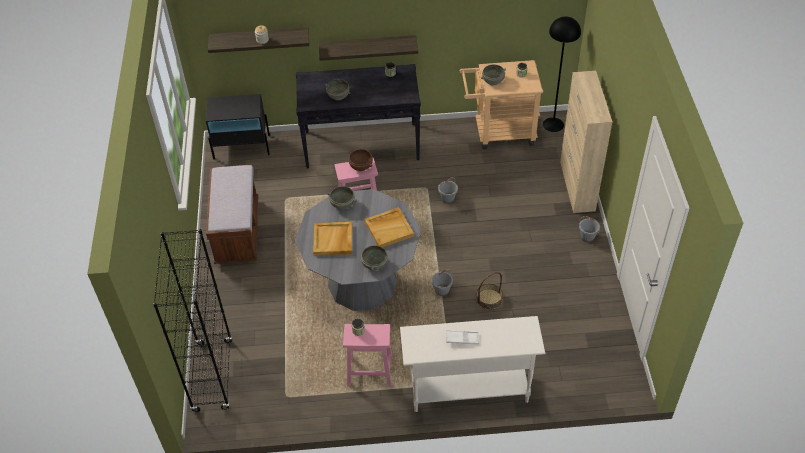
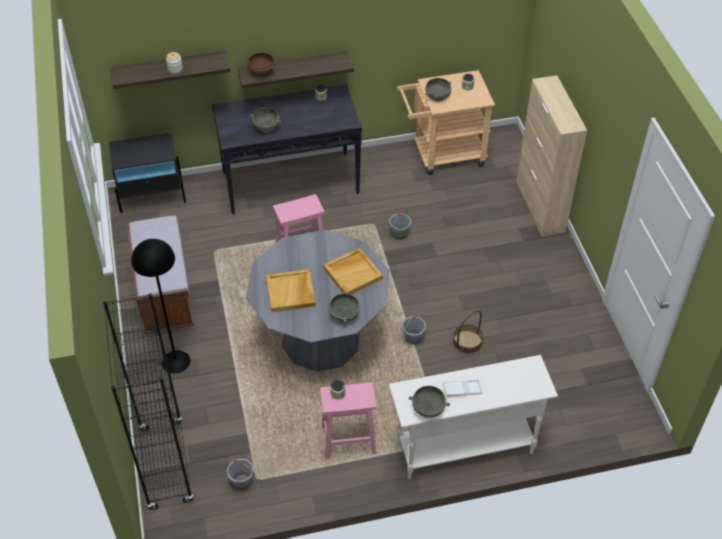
camera: 10 degrees left, 0 degrees up
grey bowl [328,186,357,210] -> grey bowl moved to [409,386,450,418]
brown bowl [349,149,373,171] -> brown bowl moved to [247,53,275,77]
black floor lamp [543,16,581,132] -> black floor lamp moved to [131,239,190,374]
grey bucket [579,216,600,242] -> grey bucket moved to [227,459,254,489]

